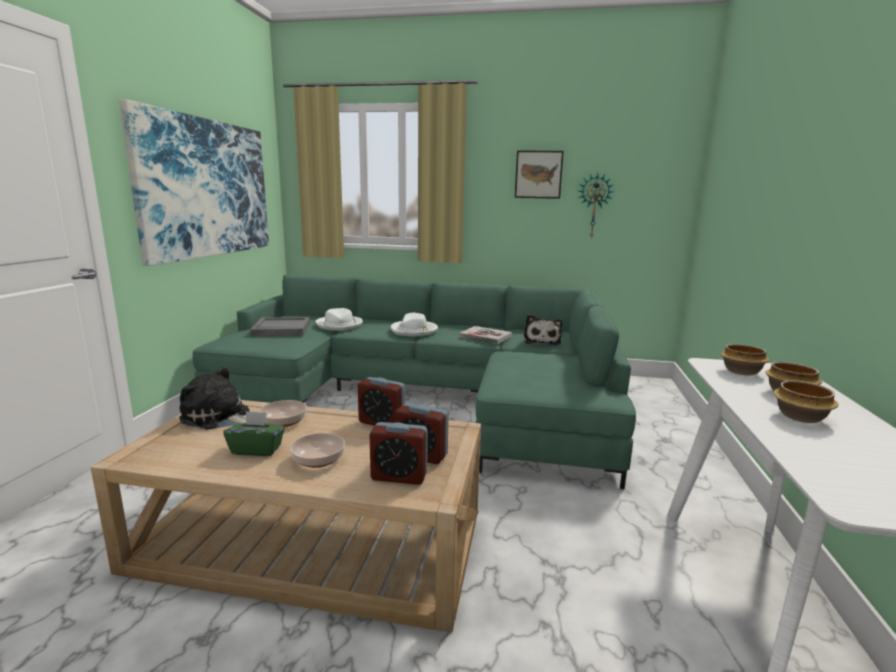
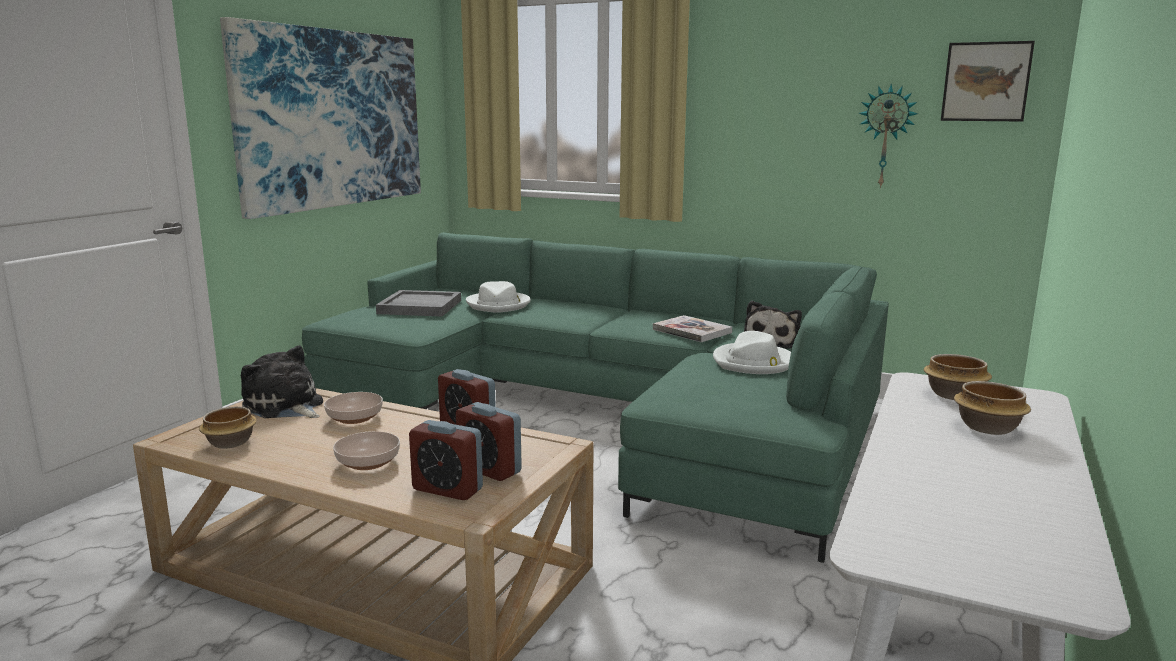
camera: 15 degrees right, 0 degrees up
green tissue box [223,411,285,456] -> none
white hat [390,313,438,336] -> white hat moved to [713,331,791,374]
picture [515,151,564,199] -> picture moved to [941,41,1035,122]
bowl [773,380,838,423] -> bowl moved to [199,407,257,449]

